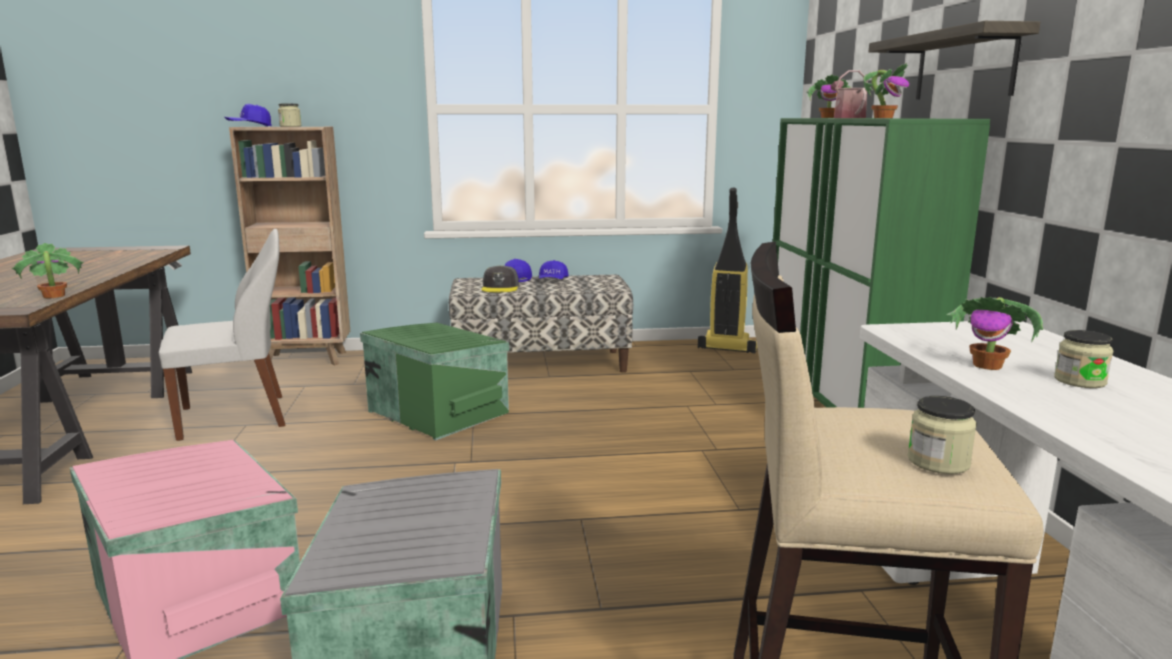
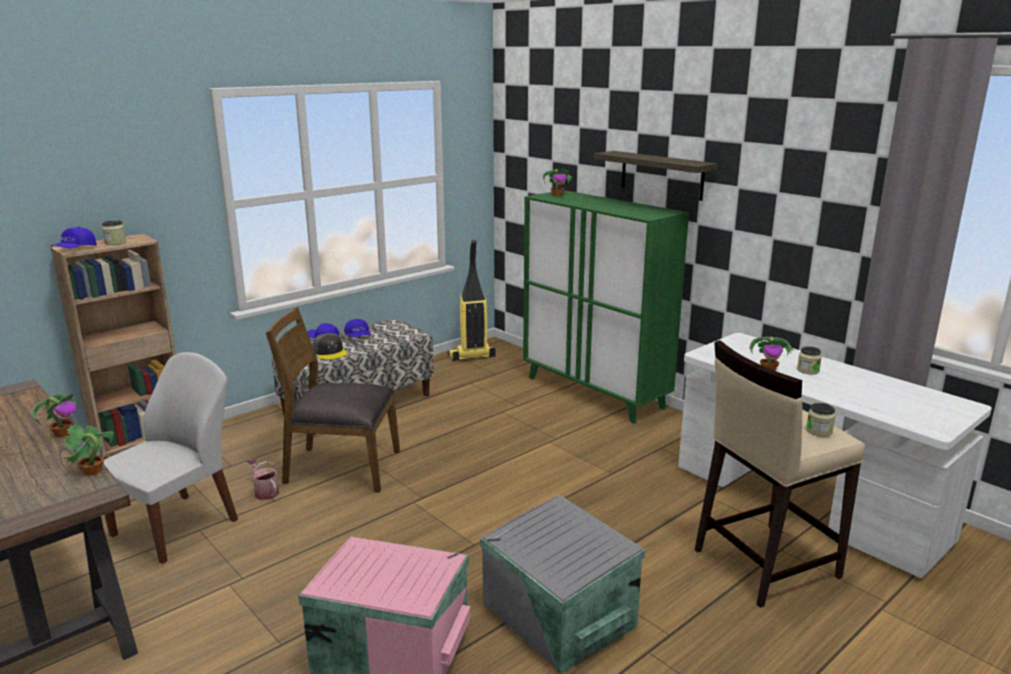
camera: 35 degrees left, 5 degrees up
green storage box [360,323,509,440] -> brown chair [266,307,400,492]
watering can [831,70,868,118] -> watering can moved to [247,458,279,500]
potted plant [863,63,909,118] -> potted plant moved to [32,394,78,437]

